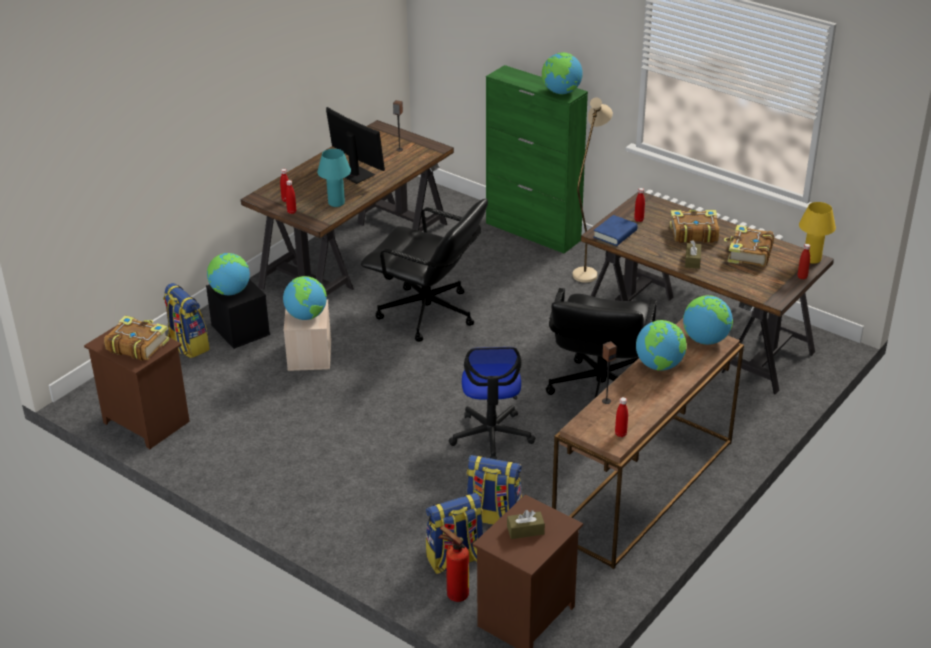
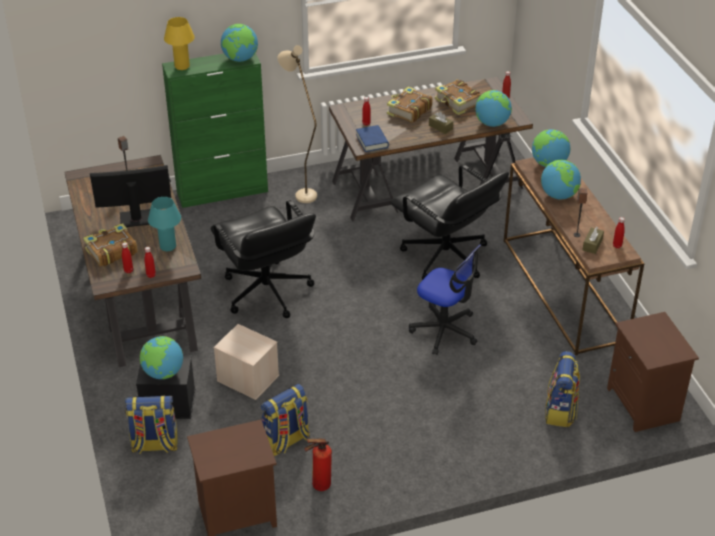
camera: 55 degrees left, 5 degrees up
book [104,315,169,361] -> book moved to [83,223,138,266]
globe [283,276,327,320] -> globe moved to [475,90,512,127]
black office chair [361,199,488,342] -> black office chair turned 90 degrees clockwise [210,200,316,318]
fire extinguisher [438,526,469,602] -> fire extinguisher moved to [304,438,332,491]
backpack [467,455,522,525] -> backpack moved to [261,384,310,456]
brown tissue box [507,510,545,539] -> brown tissue box moved to [582,227,604,254]
yellow table lamp [799,202,836,264] -> yellow table lamp moved to [164,17,195,70]

